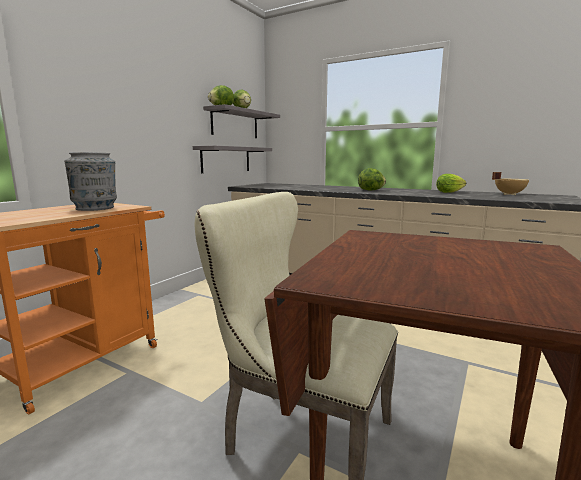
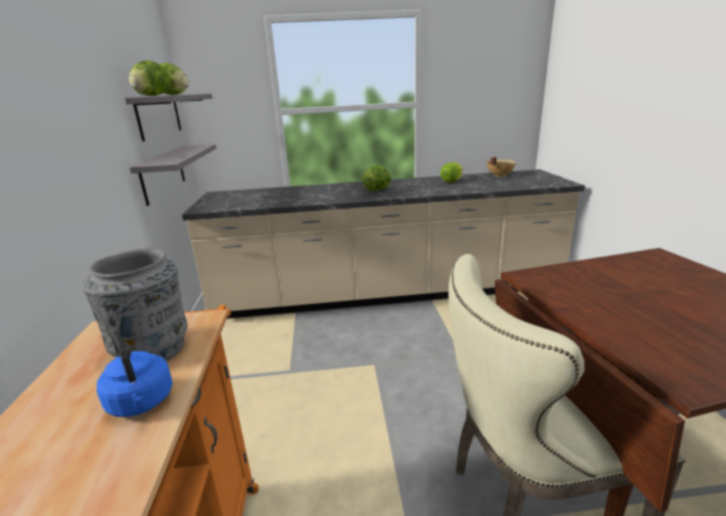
camera: 35 degrees left, 10 degrees up
none -> blue kettle [97,331,173,417]

